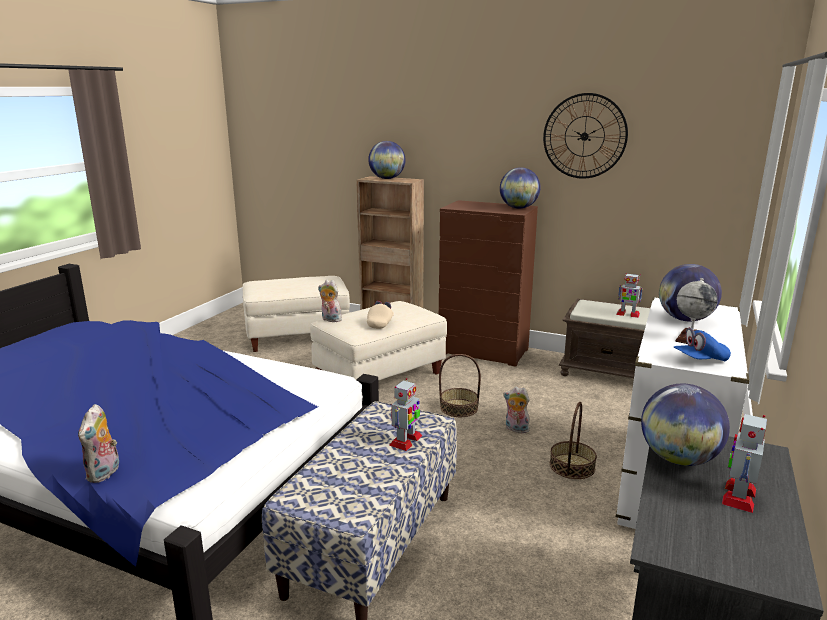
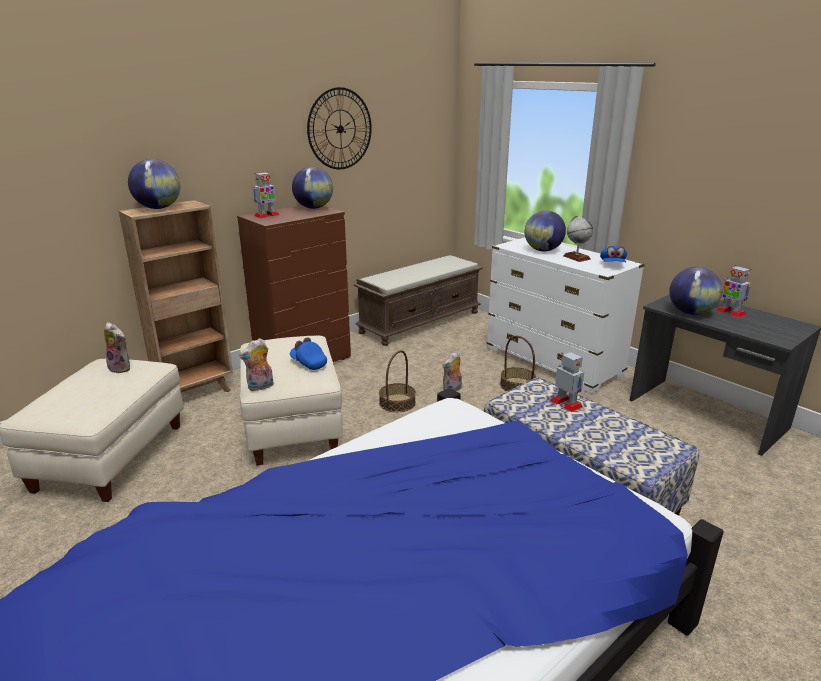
camera: 65 degrees left, 5 degrees up
plush toy [78,404,119,483] -> plush toy moved to [104,322,130,373]
beige cap [367,301,394,329] -> blue cap [290,337,327,370]
toy robot [616,273,643,318] -> toy robot moved to [253,171,279,218]

